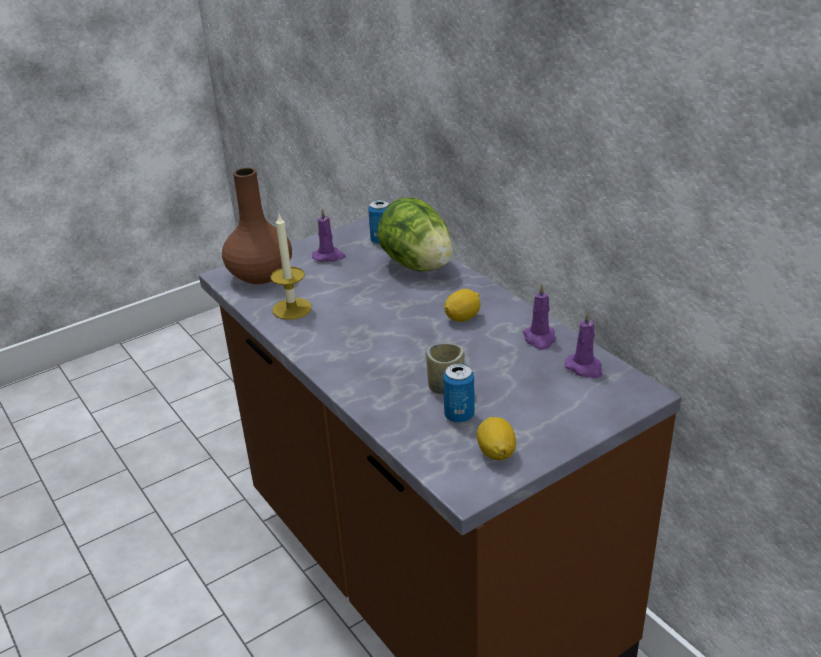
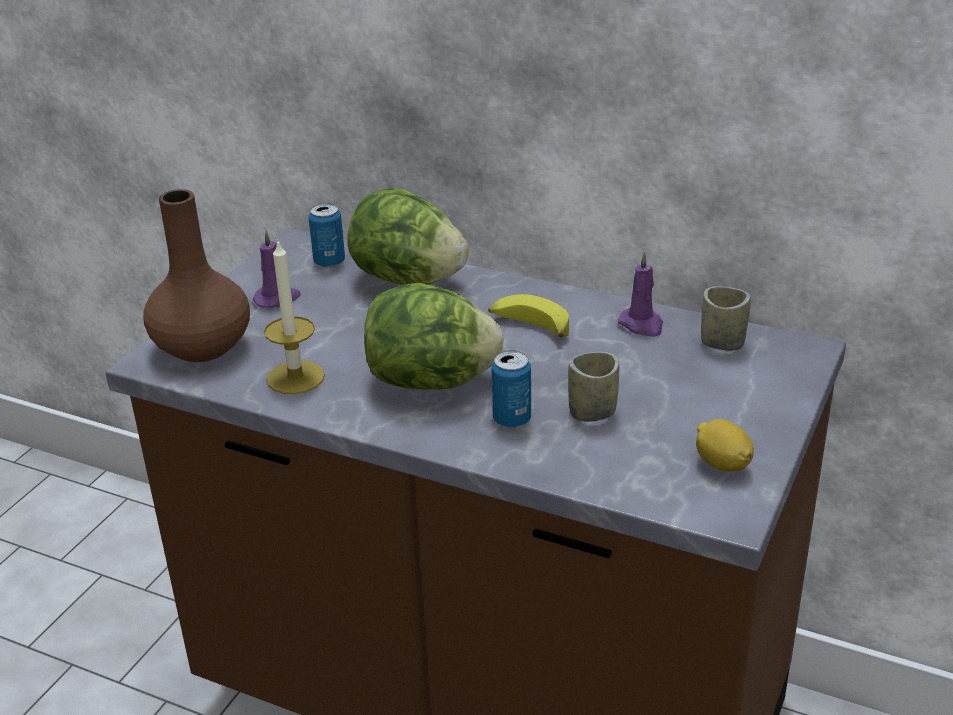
camera: 30 degrees left, 0 degrees up
can [443,363,475,423] -> can moved to [492,351,531,428]
lemon [444,289,481,322] -> banana [488,294,569,337]
purple candle [565,311,602,378] -> cup [701,286,751,351]
none -> lettuce [364,283,504,389]

